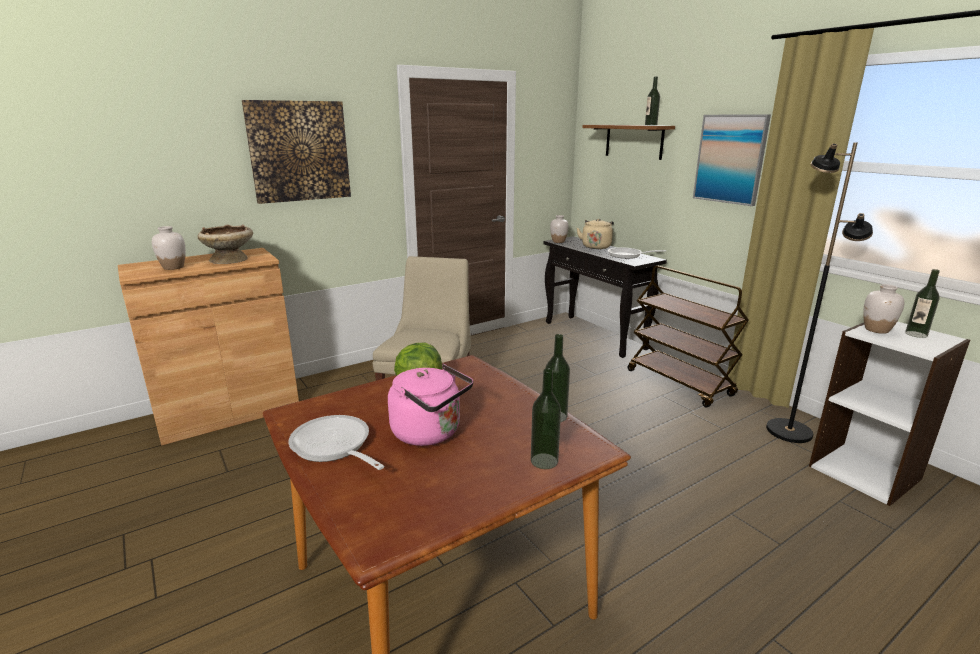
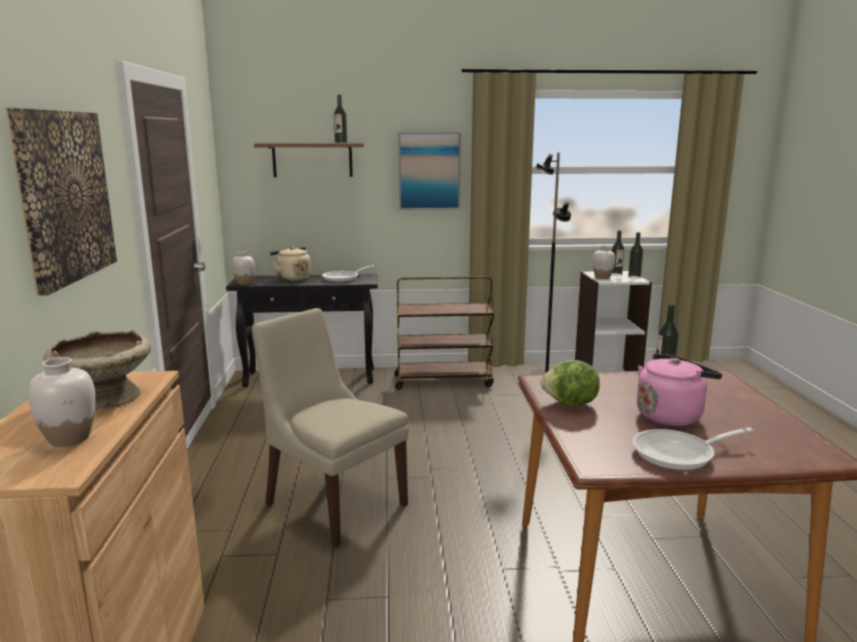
camera: 60 degrees left, 5 degrees down
bottle [531,368,561,469] -> bottle moved to [628,232,643,279]

